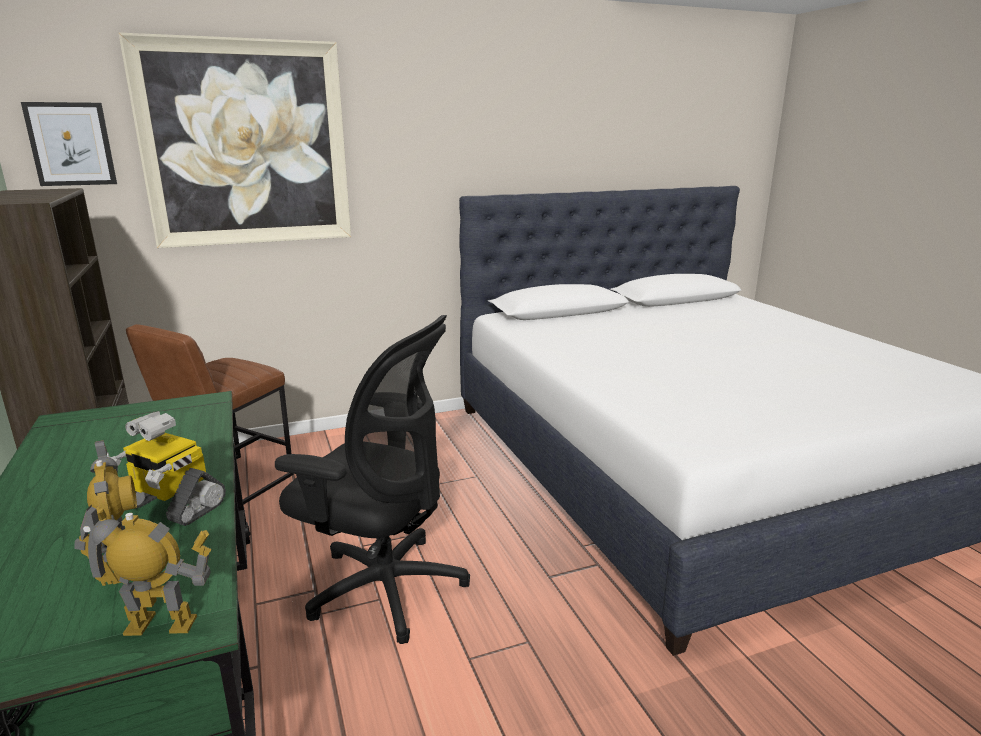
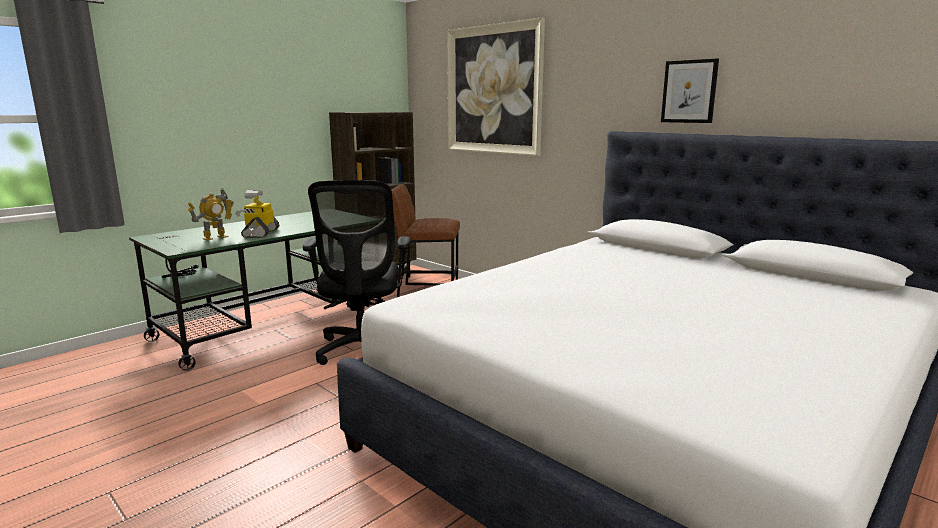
camera: 65 degrees right, 5 degrees down
picture [21,102,117,186] -> picture moved to [661,58,719,123]
toy robot [74,504,211,636] -> none

